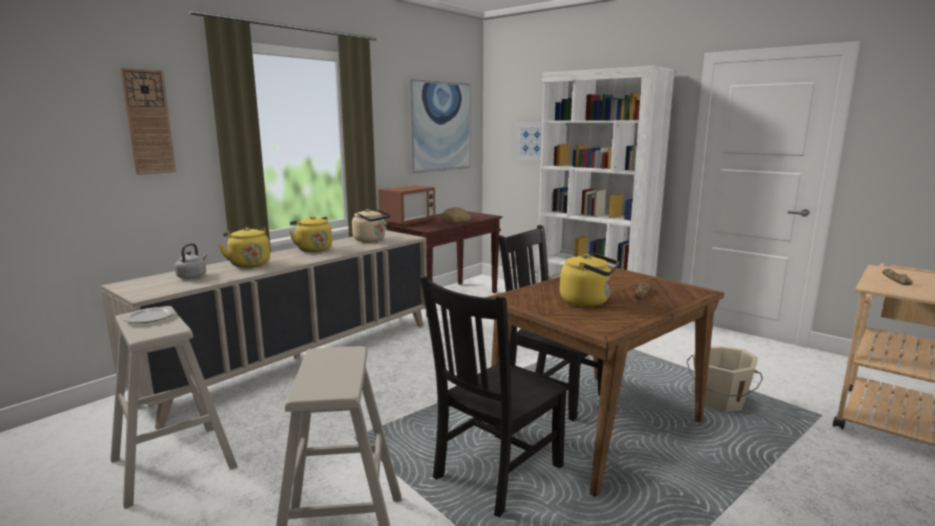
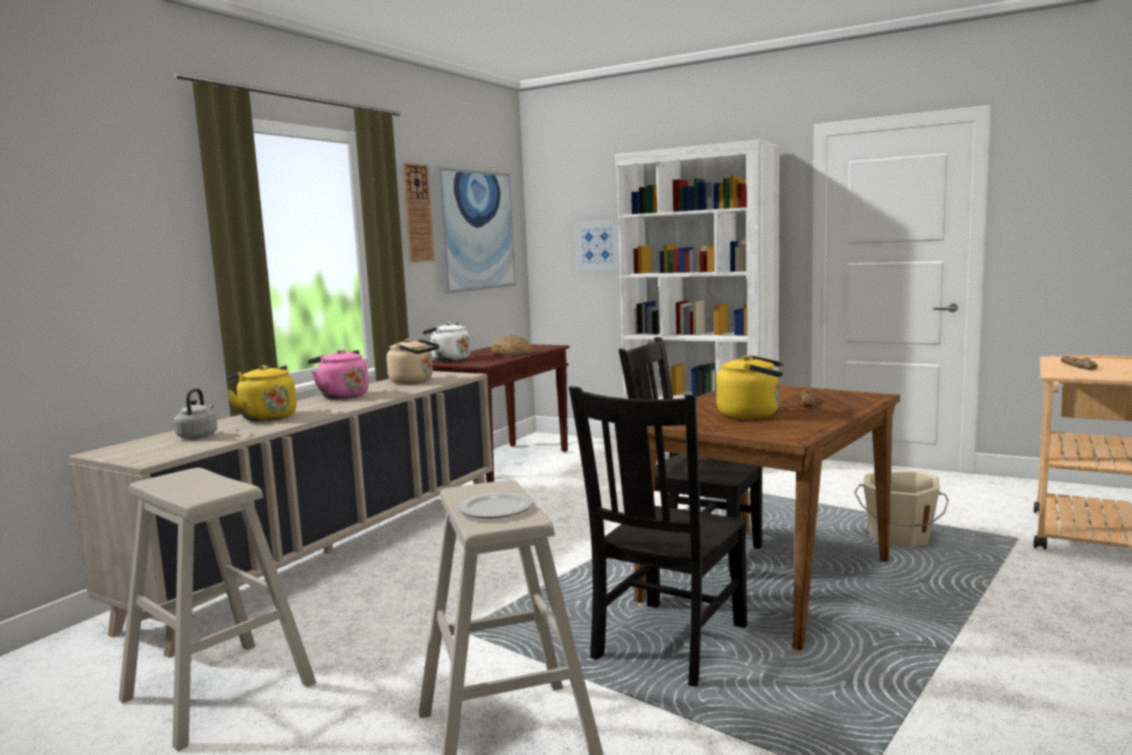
camera: 10 degrees left, 5 degrees down
wall clock [120,68,176,175] -> wall clock moved to [402,163,435,262]
plate [124,307,175,323] -> plate moved to [458,493,532,518]
yellow kettle [289,216,332,252] -> pink kettle [308,350,369,399]
microwave [379,185,435,226] -> white kettle [422,322,470,361]

